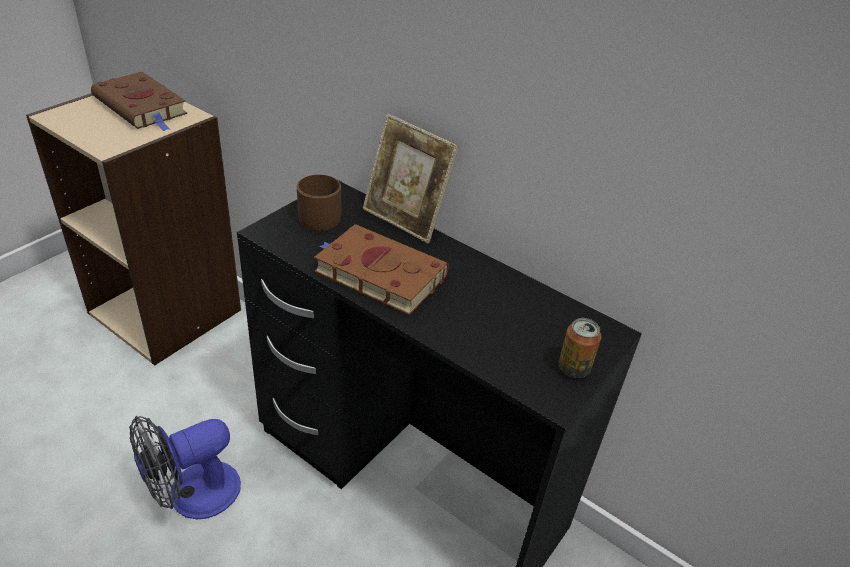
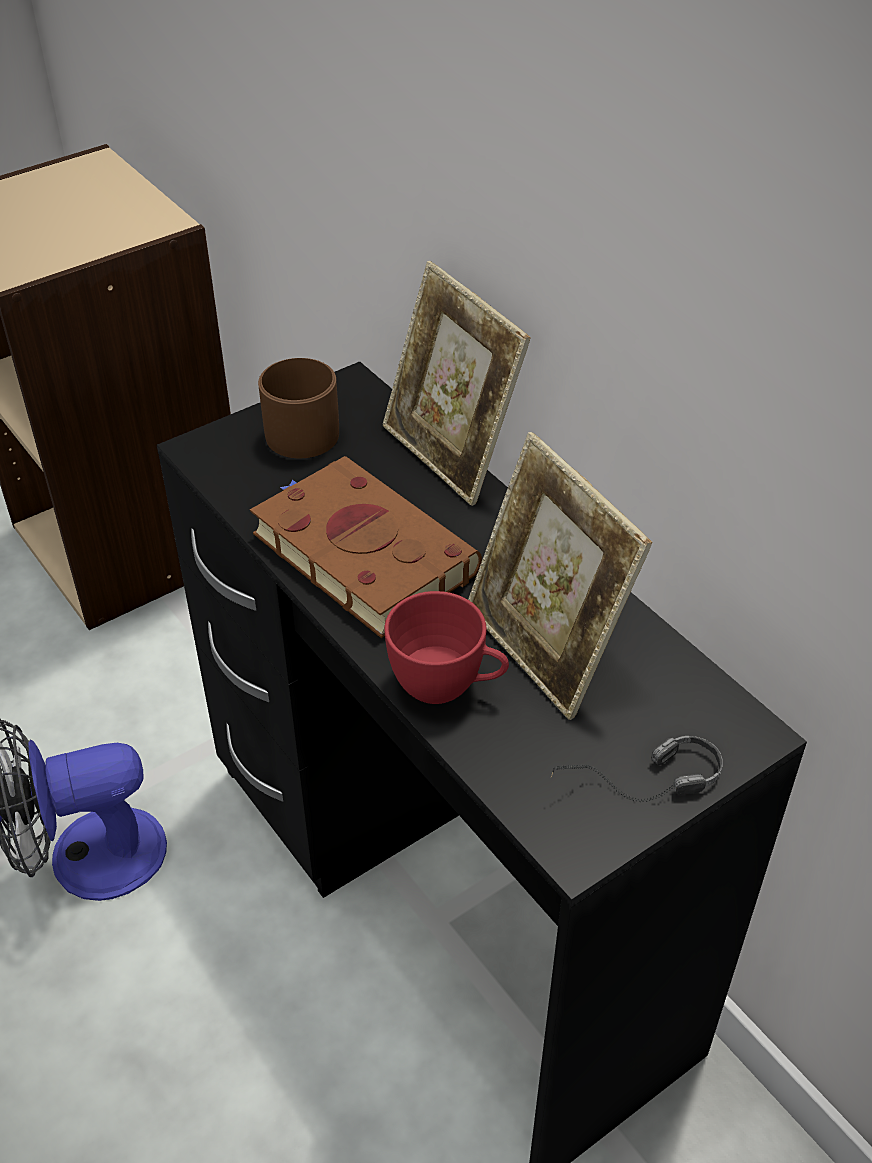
camera: 20 degrees right, 5 degrees up
brown book [91,72,187,131] -> none
can [558,318,601,378] -> headphones [551,736,723,802]
none -> red cup [384,591,509,704]
none -> picture frame [468,432,652,720]

